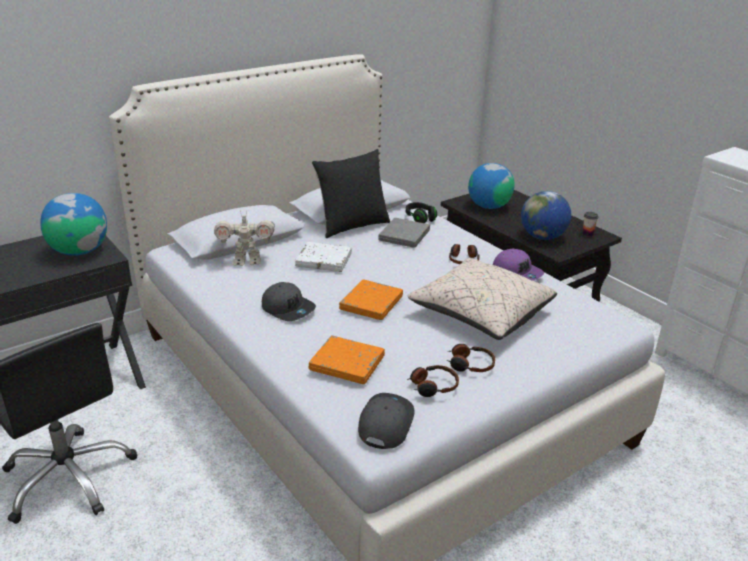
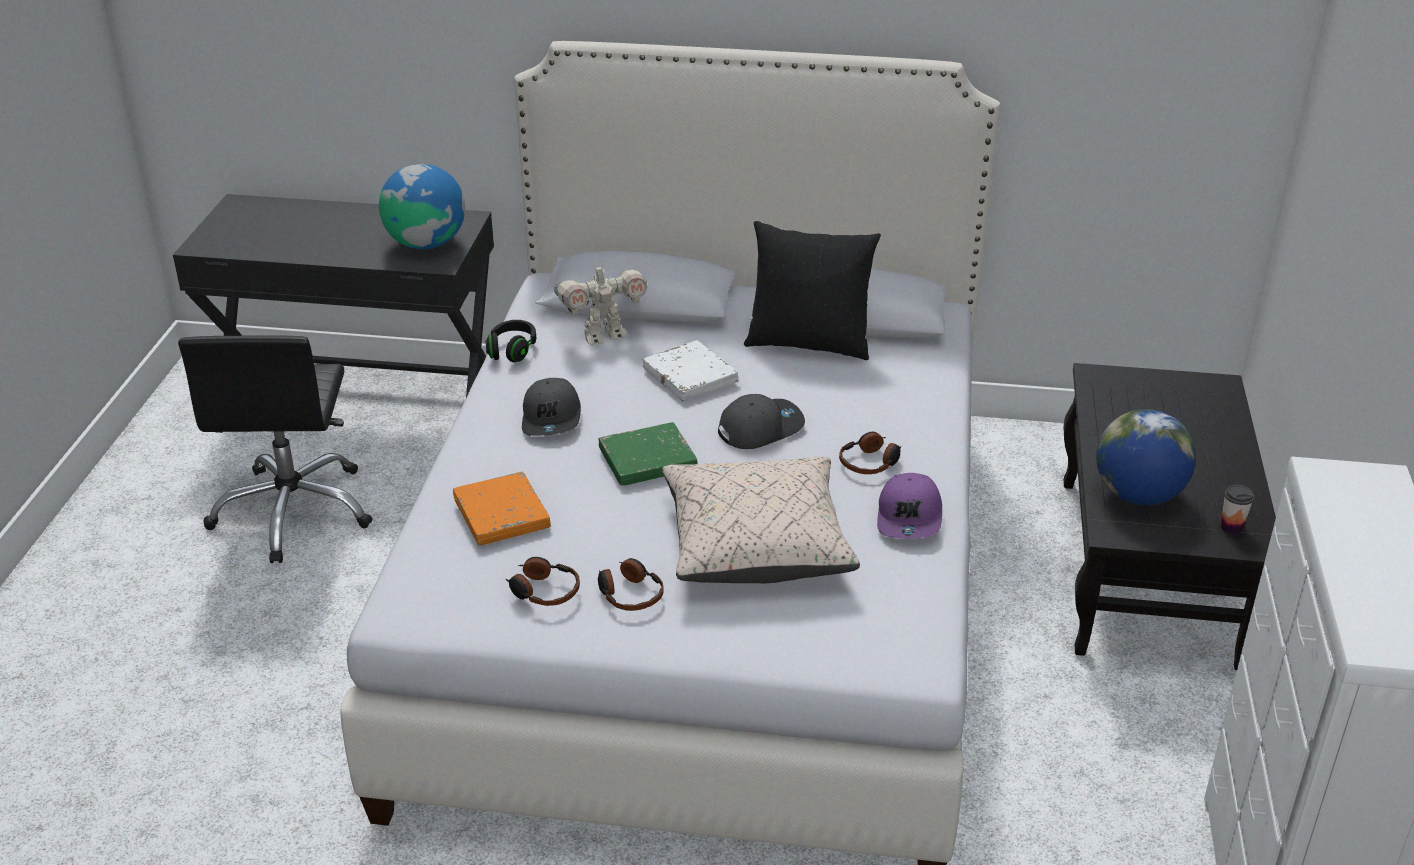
camera: 45 degrees right, 5 degrees up
toy robot [214,210,275,266] -> toy robot turned 60 degrees counterclockwise [554,262,648,345]
orange book [339,280,403,320] -> green book [599,422,698,486]
grey cap [358,393,414,449] -> grey cap moved to [718,394,805,449]
grey book [378,218,430,248] -> none
black headphones [406,202,437,223] -> black headphones moved to [485,320,536,362]
globe [468,163,515,209] -> none

